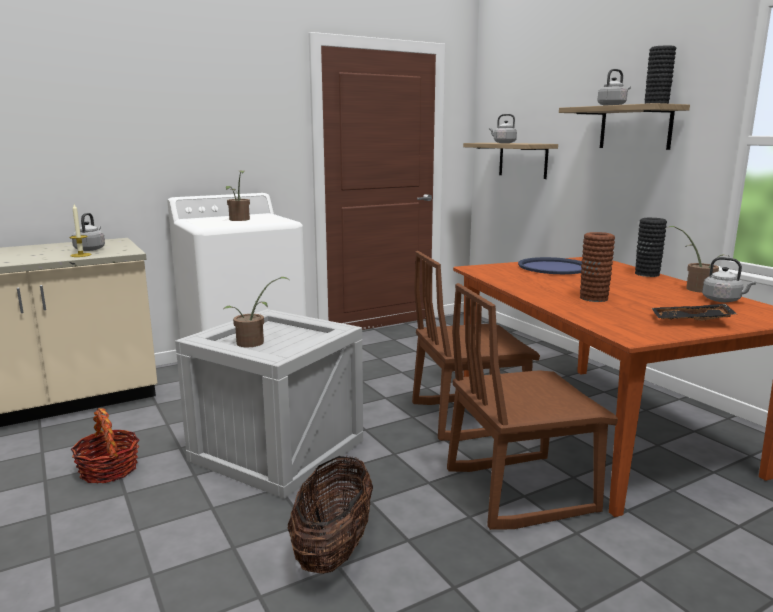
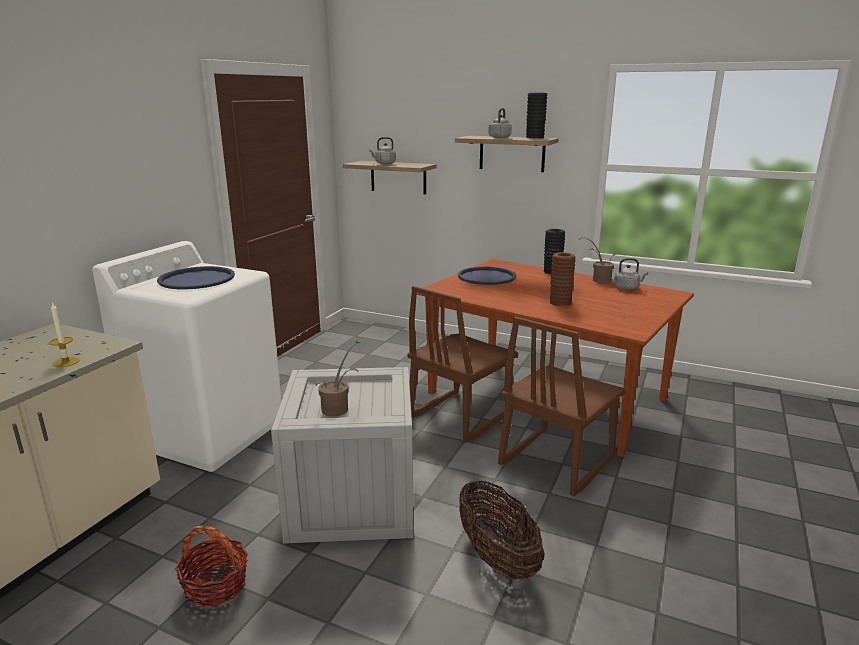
camera: 35 degrees left, 5 degrees up
grey kettle [72,213,105,251] -> none
potted plant [226,171,250,221] -> blue tray [157,266,235,289]
black tray [652,304,737,320] -> none

